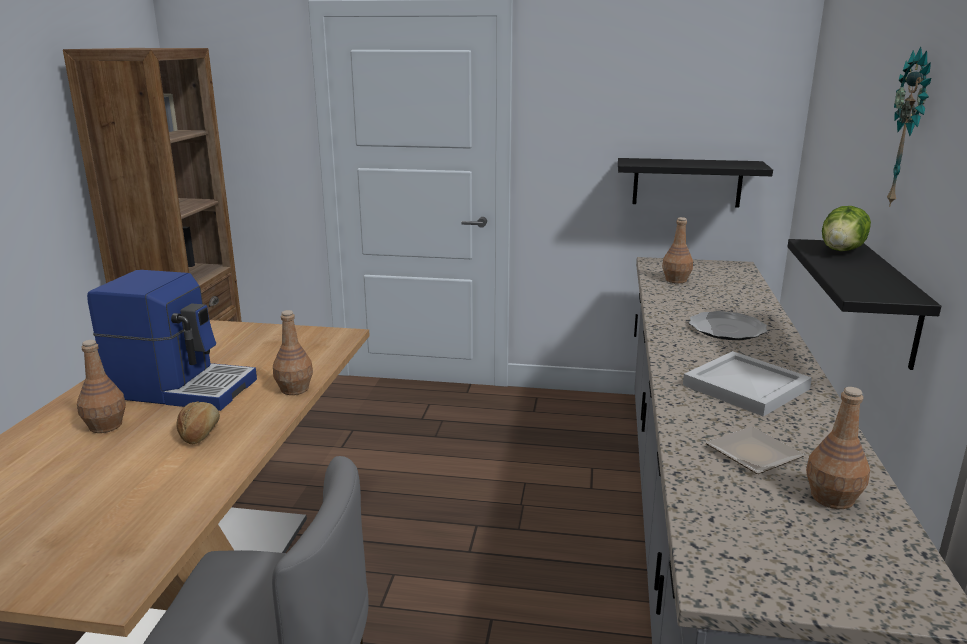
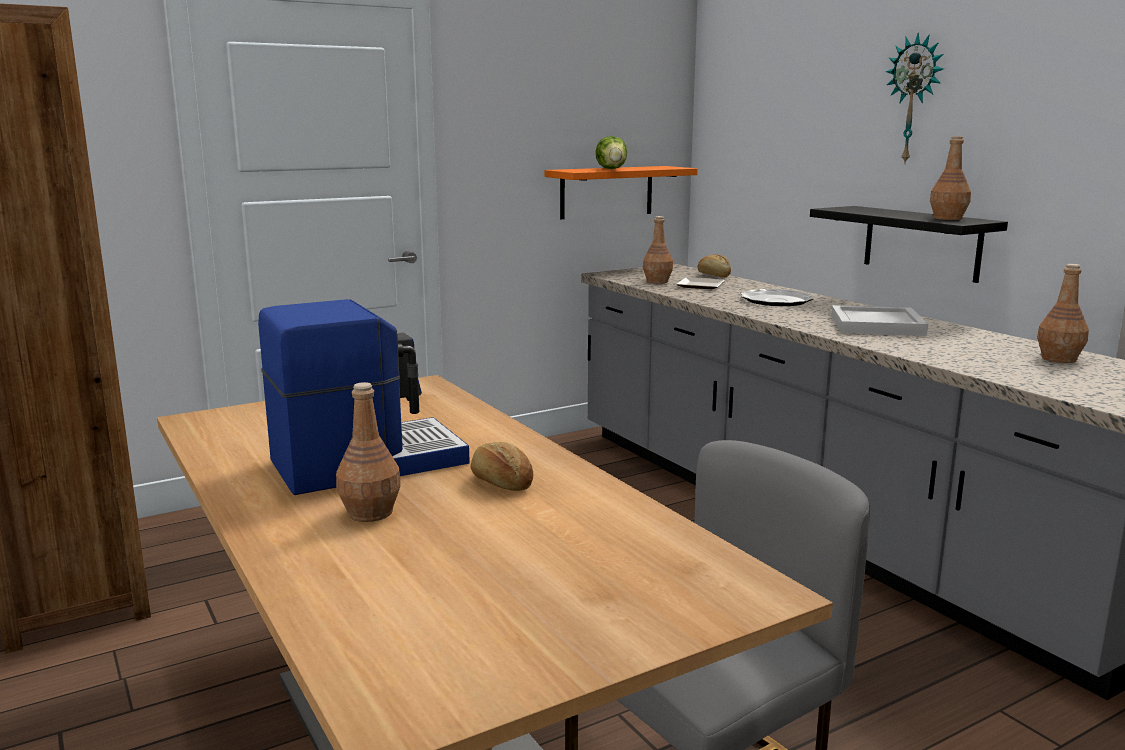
camera: 40 degrees left, 5 degrees down
brown bottle [273,310,313,395] -> brown bottle moved to [930,136,971,220]
black shelf [618,158,773,208] -> orange shelf [544,166,697,219]
plate [705,427,805,474] -> plate moved to [676,277,725,289]
lettuce [822,206,871,251] -> lettuce moved to [596,136,627,169]
none -> bread [697,254,731,278]

